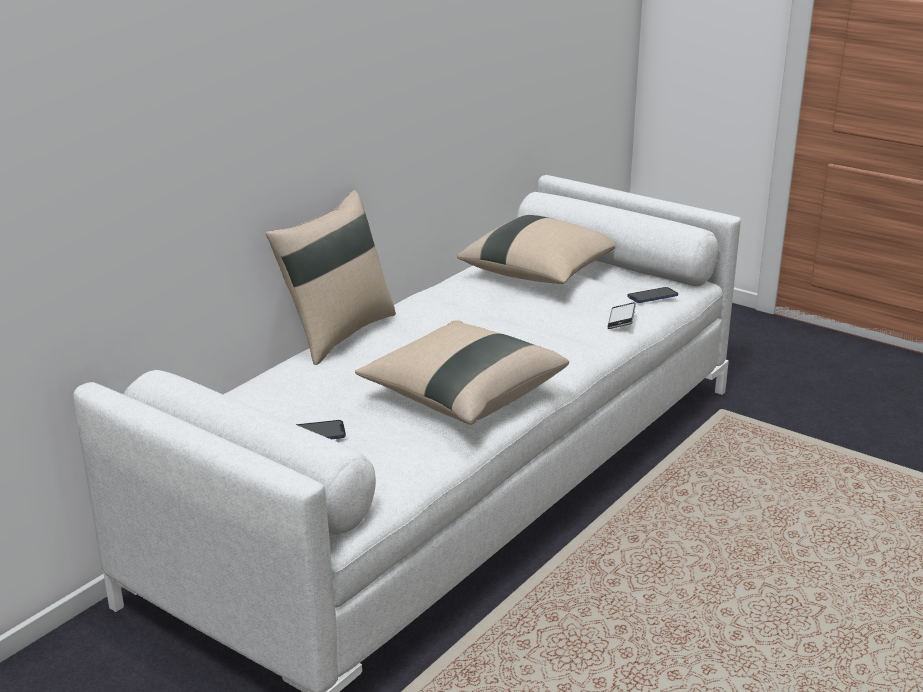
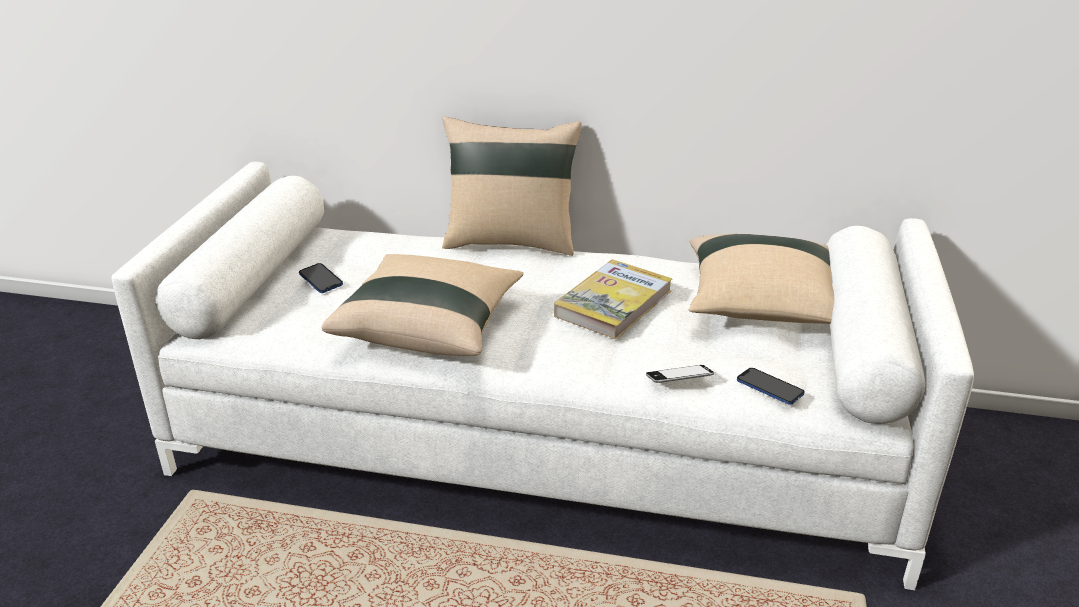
camera: 65 degrees right, 5 degrees up
none -> book [554,259,673,339]

